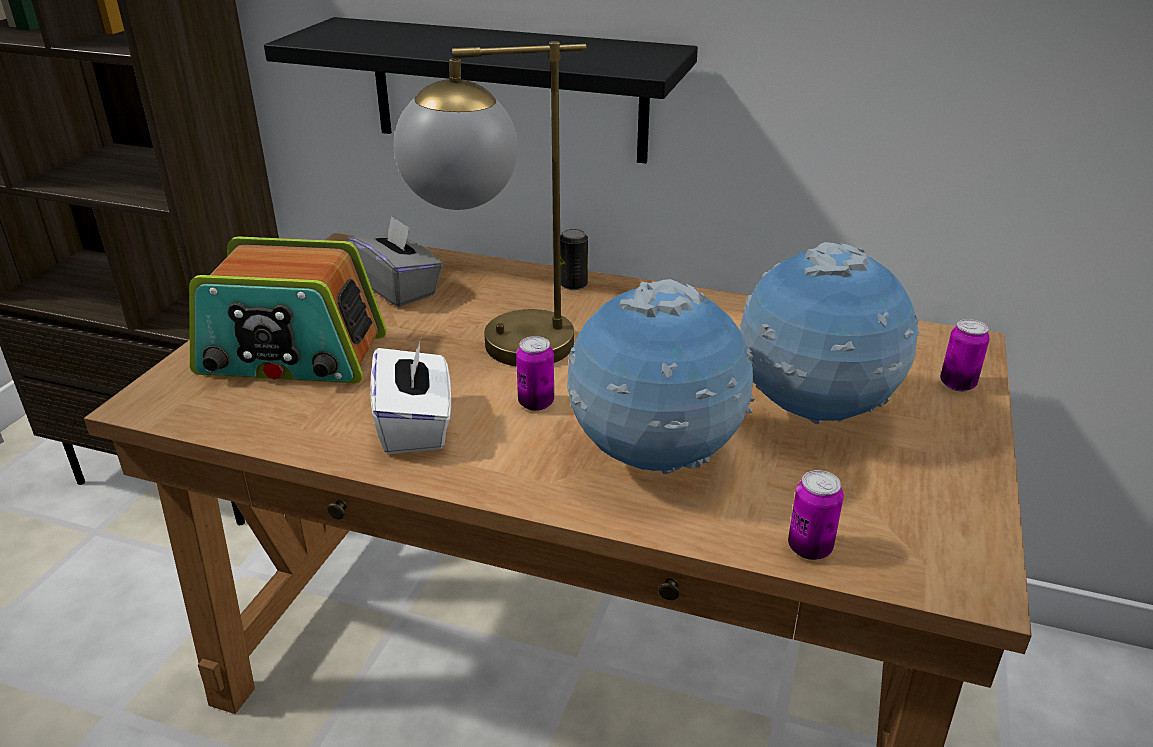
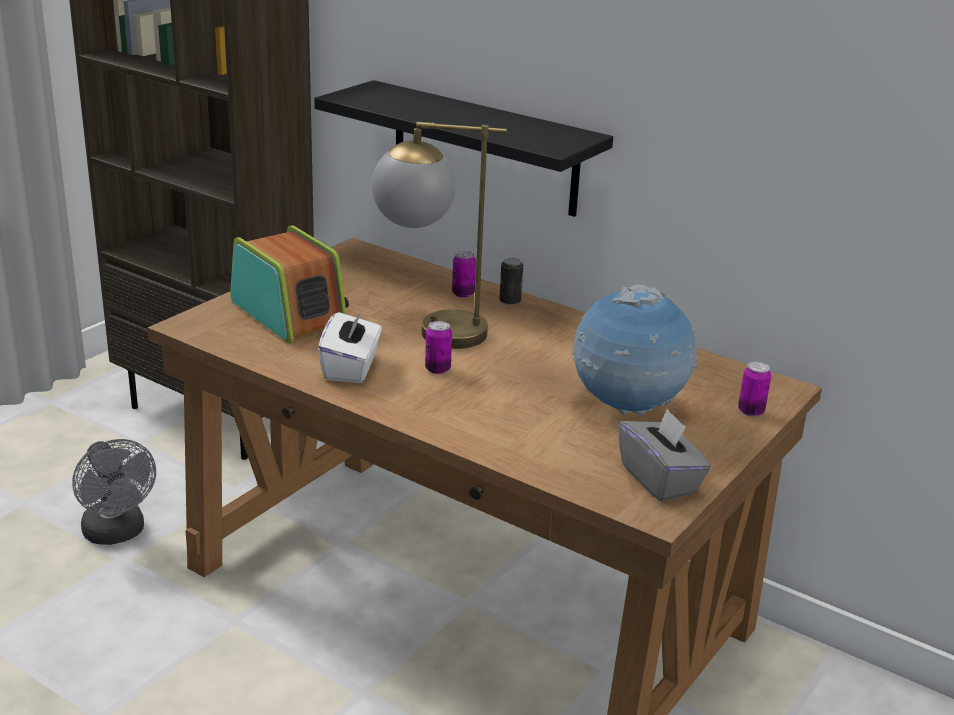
camera: 15 degrees right, 5 degrees down
radio [189,236,387,383] -> radio turned 150 degrees counterclockwise [230,225,349,344]
grey tissue box [348,215,443,307] -> grey tissue box moved to [618,408,711,501]
globe [567,279,754,475] -> none
can [788,470,844,560] -> can moved to [452,251,476,298]
none -> grey fan [72,439,156,545]

